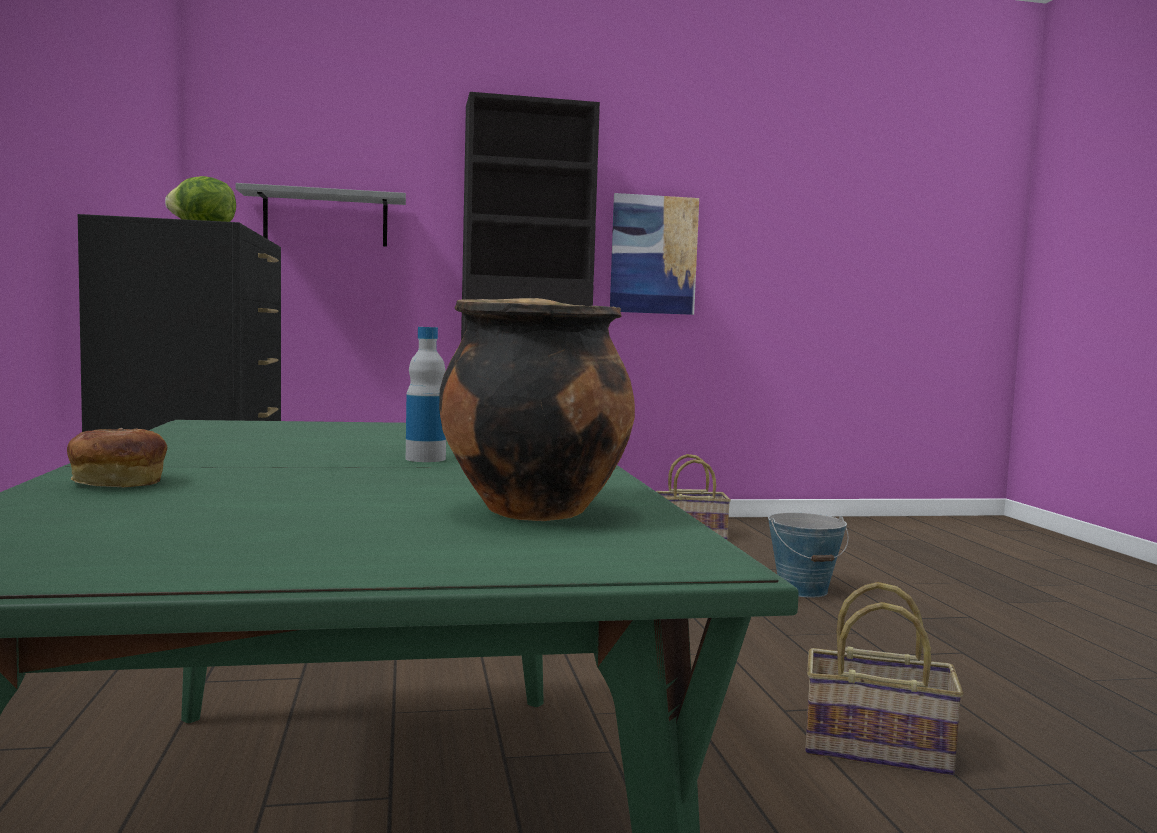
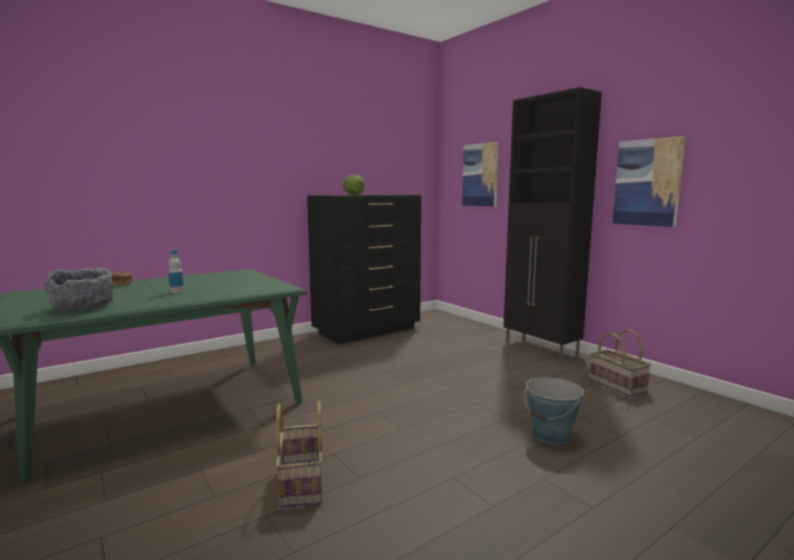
camera: 65 degrees right, 5 degrees up
grey shelf [235,183,406,247] -> picture [462,142,499,207]
cooking pot [439,298,635,521] -> grey bowl [45,268,113,310]

